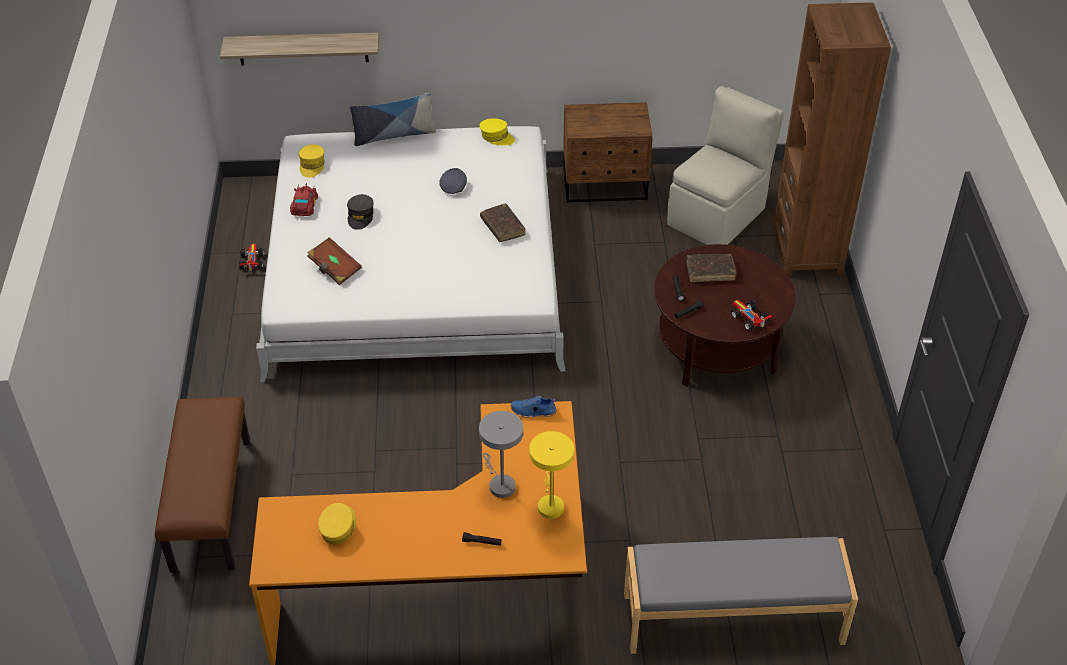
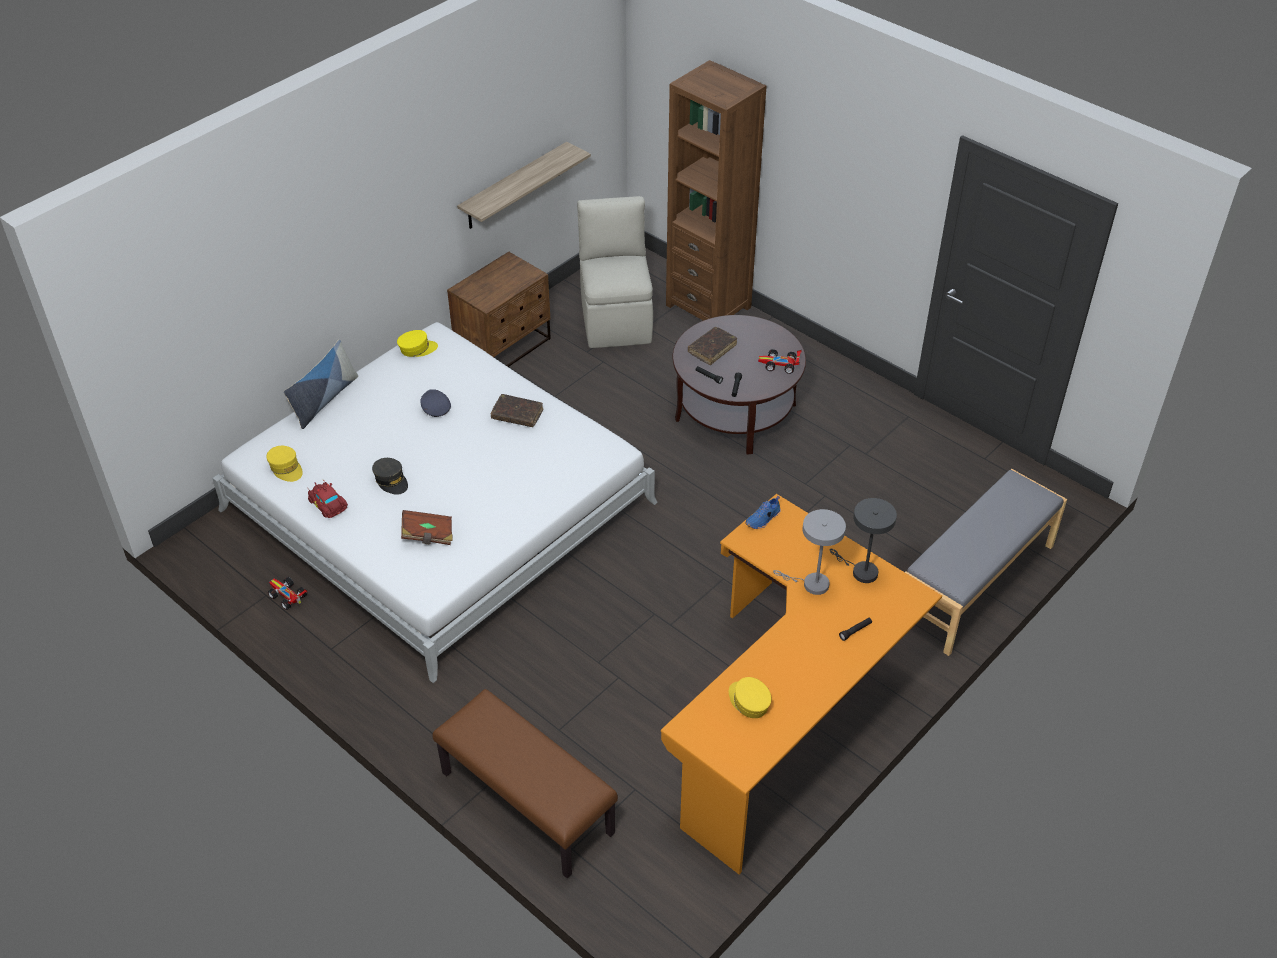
camera: 45 degrees left, 0 degrees up
shelf [220,33,379,66] -> shelf moved to [457,142,591,229]
yellow table lamp [529,431,574,519] -> grey table lamp [830,498,897,583]

